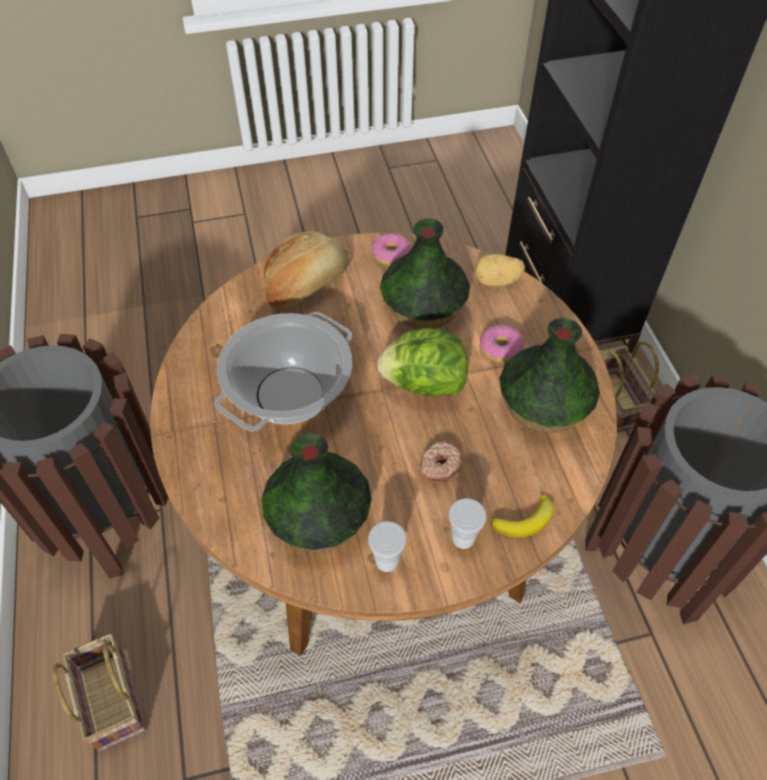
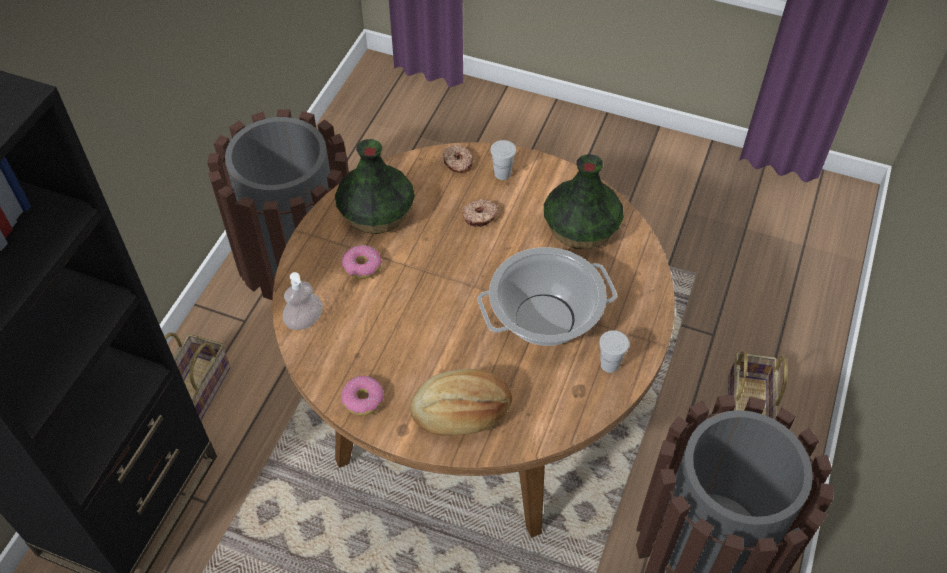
camera: 145 degrees left, 0 degrees up
white cup [368,521,407,572] -> white cup moved to [599,330,629,373]
lettuce [377,328,468,396] -> none
vase [380,218,470,329] -> none
potato [475,254,525,287] -> soap dispenser [283,272,323,330]
banana [491,494,554,538] -> donut [443,145,473,173]

